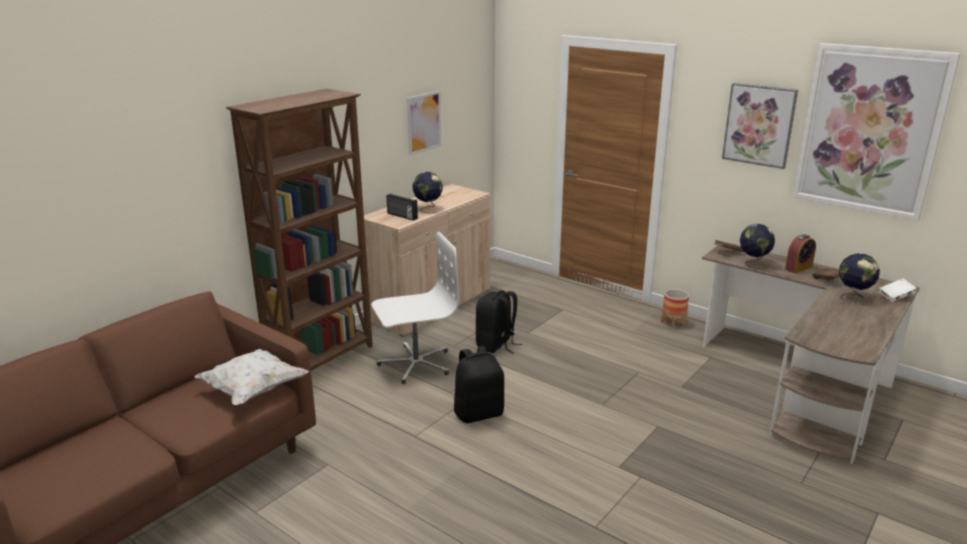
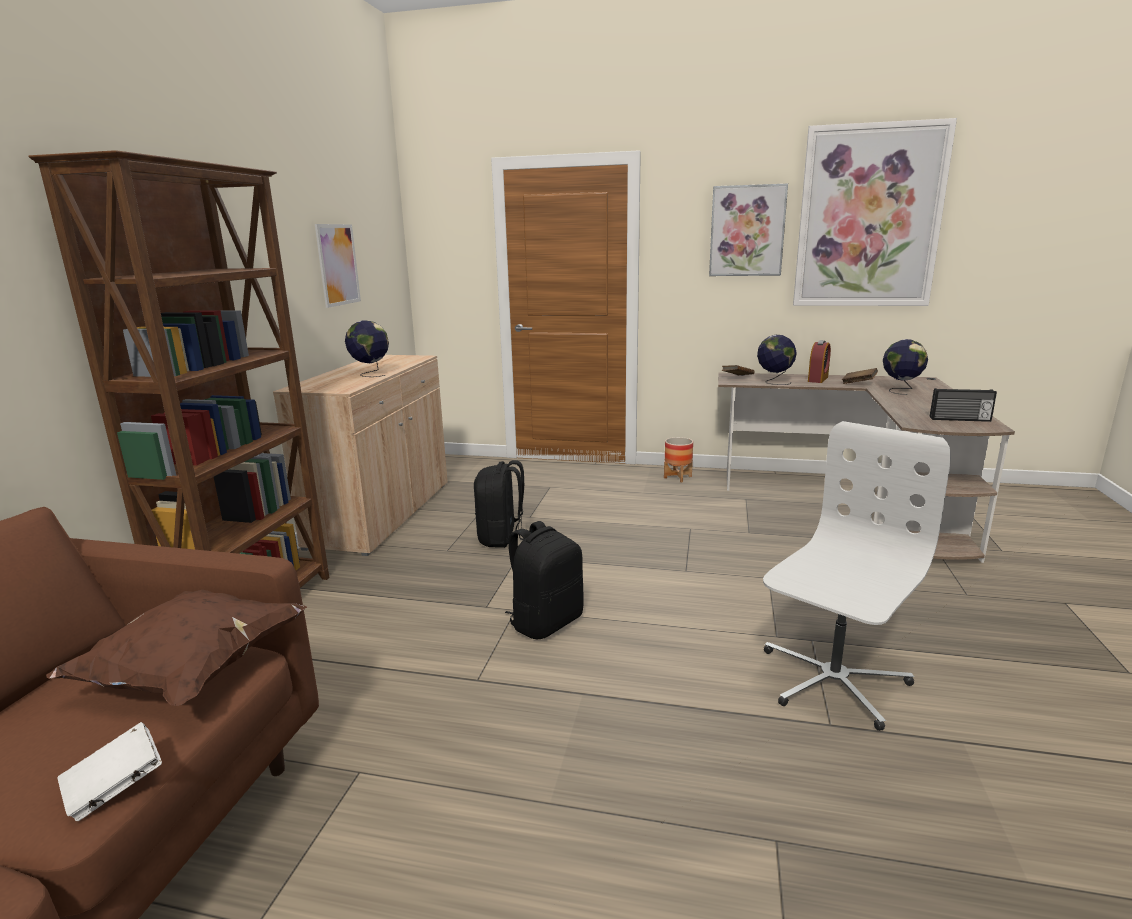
camera: 25 degrees left, 5 degrees down
white pillow [194,349,309,405] -> brown pillow [46,590,307,706]
white office chair [371,232,459,384] -> white office chair moved to [763,421,951,731]
radio [387,194,418,220] -> radio moved to [930,388,997,422]
white book [878,278,917,302] -> white book moved to [58,722,162,821]

